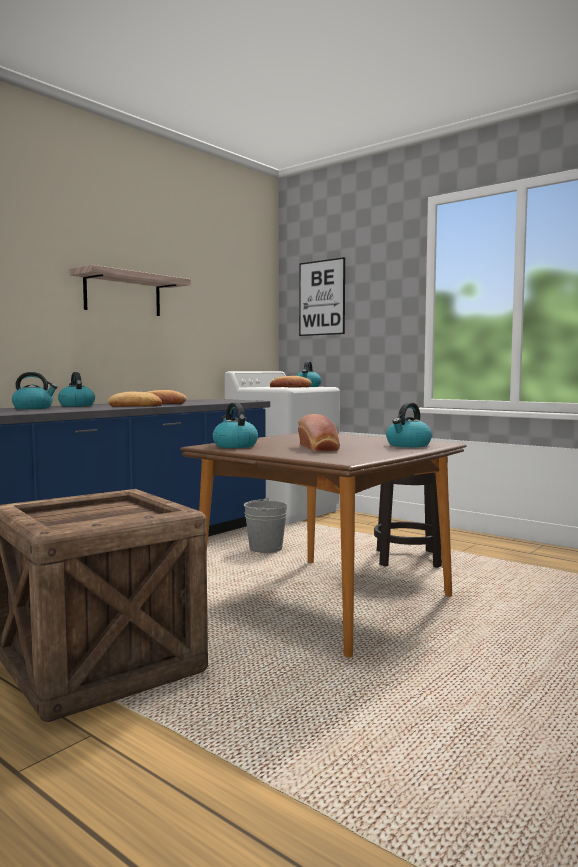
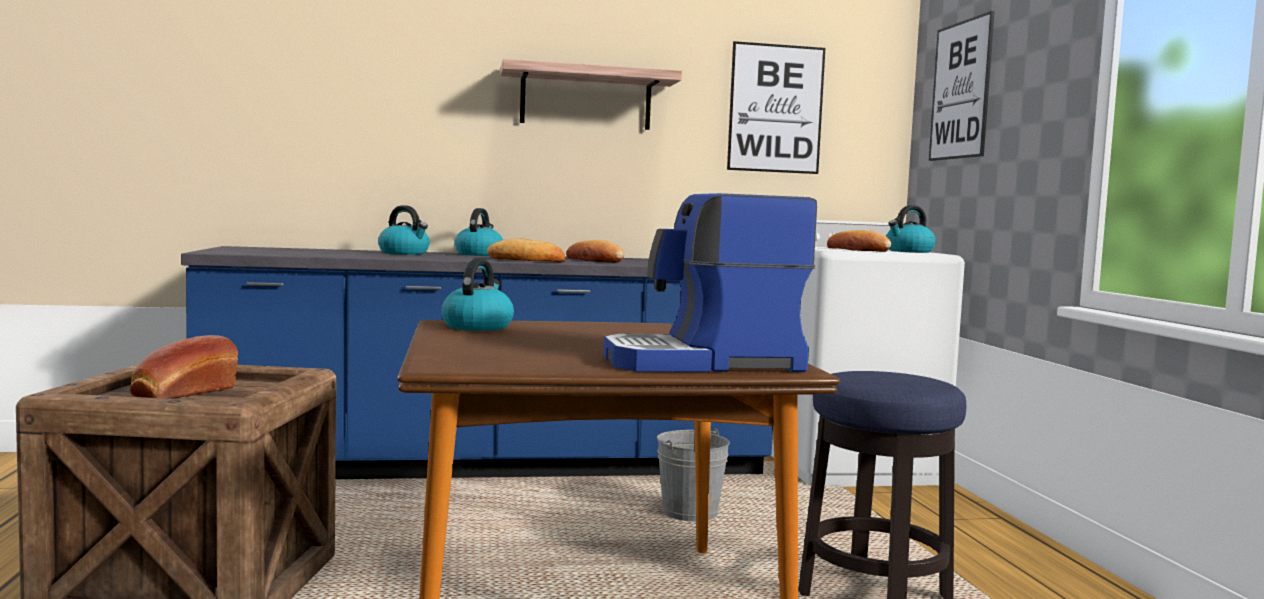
camera: 40 degrees right, 0 degrees up
bread [298,414,340,452] -> bread moved to [130,335,238,399]
kettle [386,402,432,447] -> coffee machine [604,193,817,372]
none -> picture [727,41,825,174]

